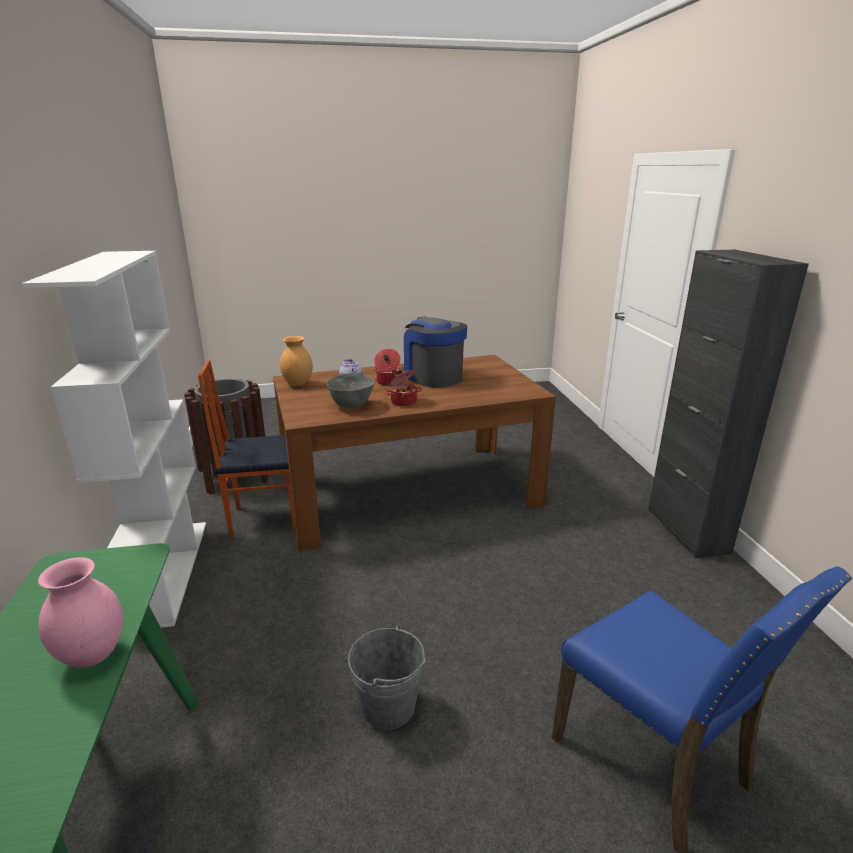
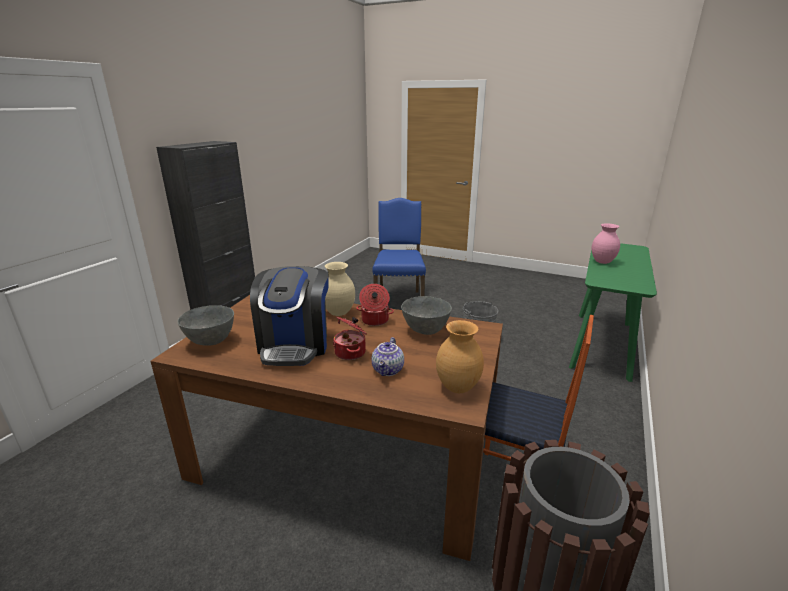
camera: 145 degrees left, 0 degrees up
white bookcase [21,251,206,628] -> none
none -> grey bowl [177,305,234,346]
none -> beige vase [325,262,355,316]

